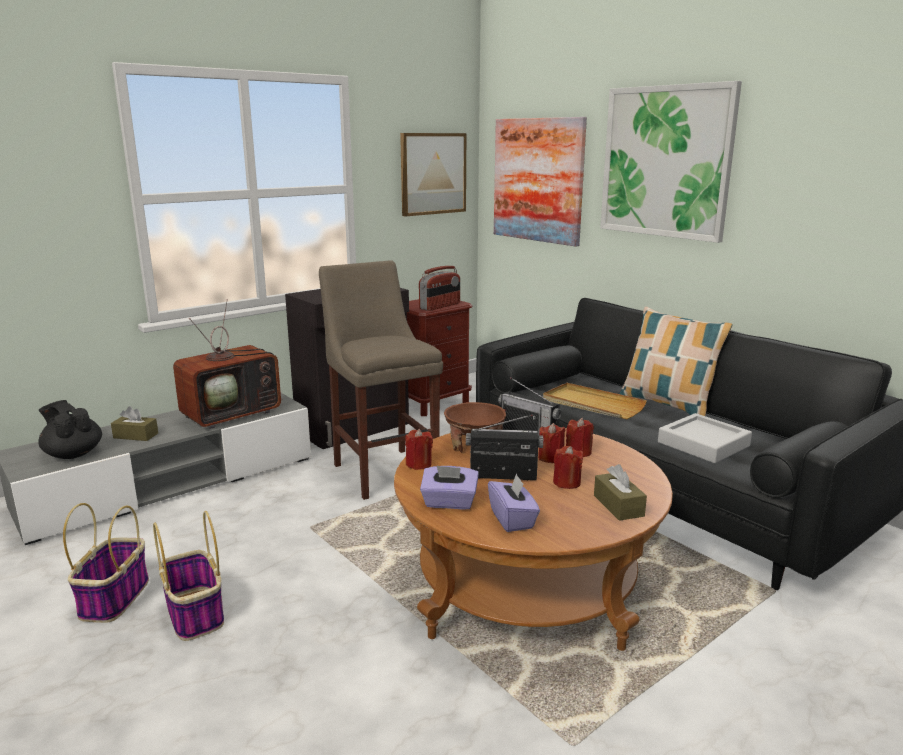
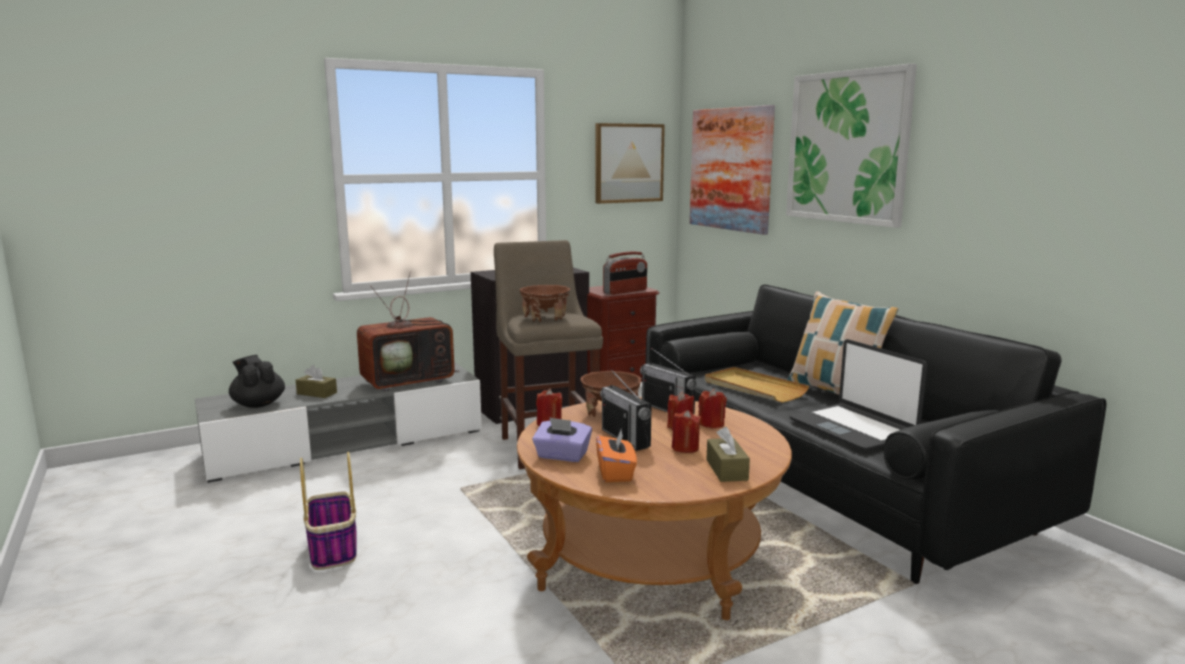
camera: 10 degrees right, 5 degrees down
basket [63,503,149,623] -> none
radio [466,415,543,481] -> radio turned 135 degrees counterclockwise [600,369,652,451]
purple tissue box [488,473,540,532] -> orange tissue box [596,430,637,482]
grey tray [658,413,752,463] -> laptop [790,339,927,451]
none -> brown bowl [520,285,570,322]

